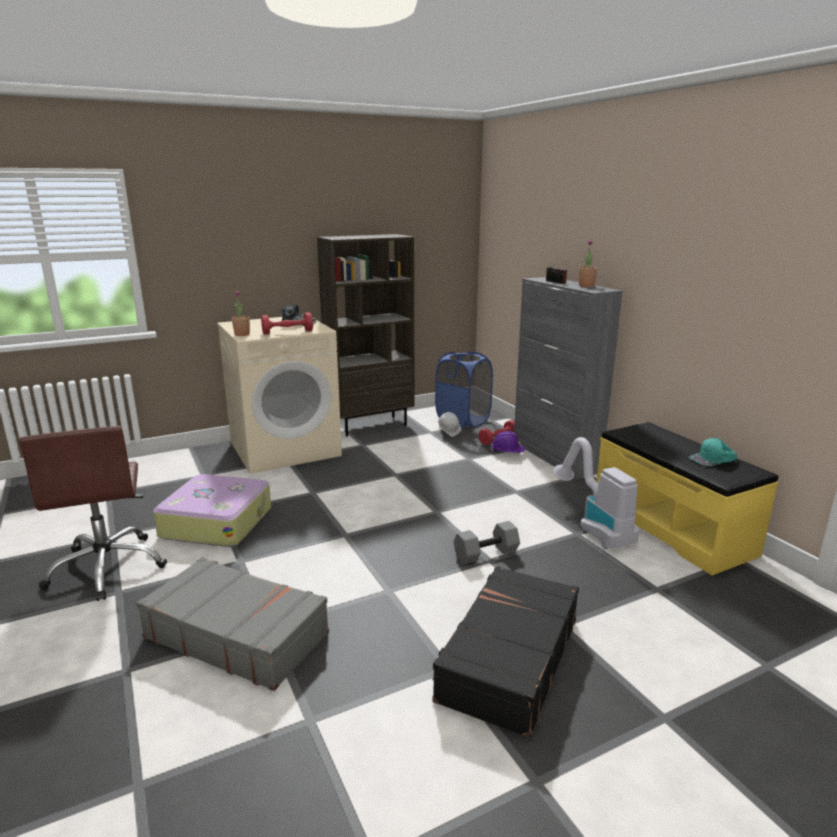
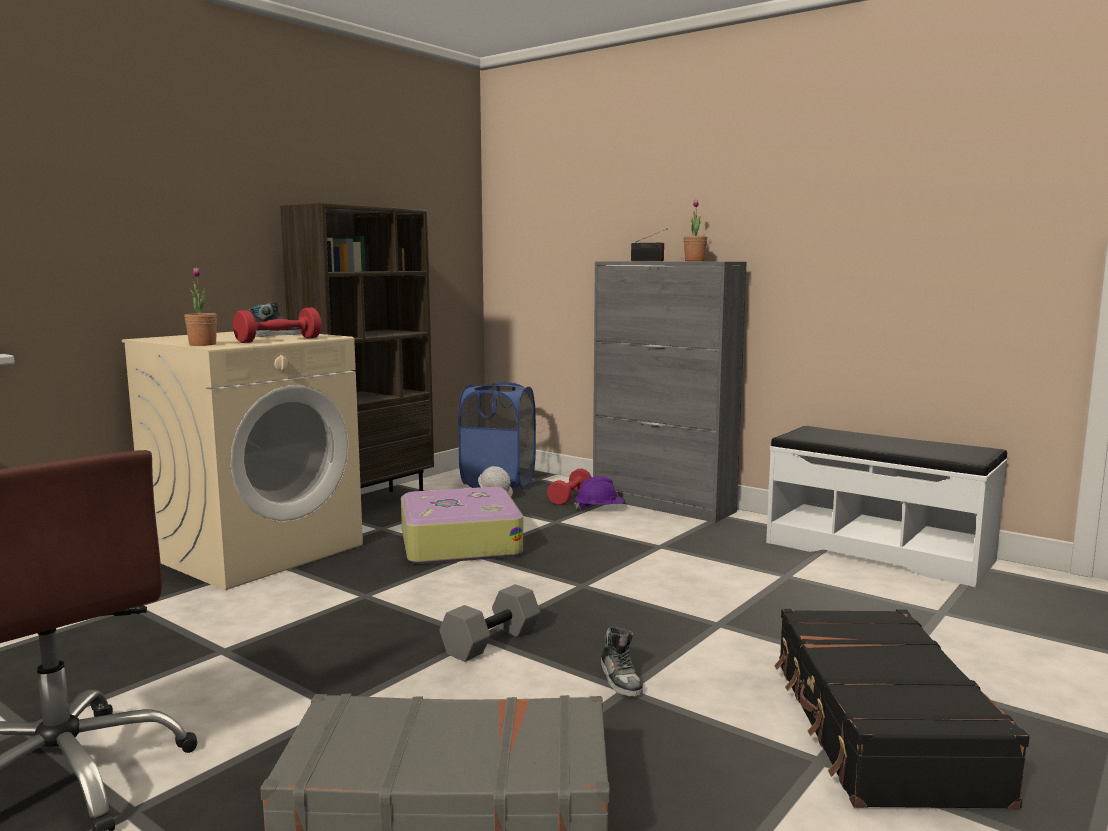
camera: 25 degrees left, 10 degrees down
suitcase [153,474,271,547] -> suitcase moved to [401,487,523,564]
grey dumbbell [454,521,520,564] -> grey dumbbell moved to [439,584,540,662]
vacuum cleaner [553,437,639,549] -> none
yellow bench [597,422,778,575] -> white bench [766,426,1007,587]
turquoise cap [689,438,737,466] -> none
none -> shoe [601,627,643,697]

